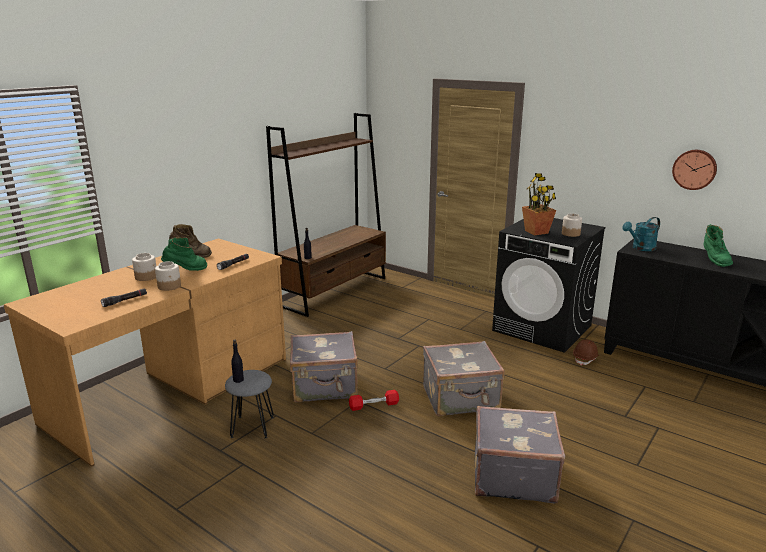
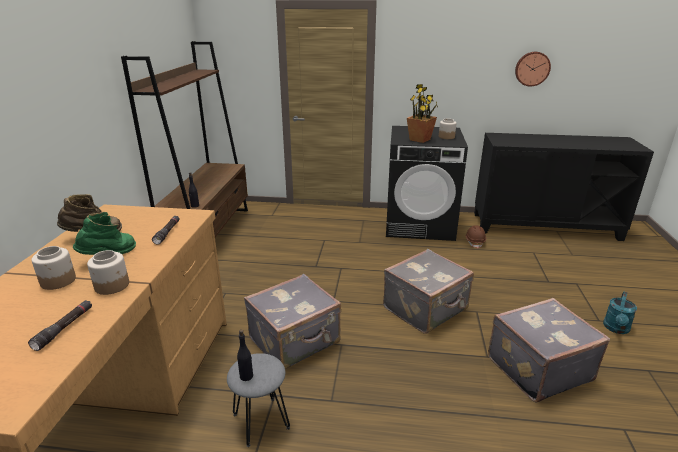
camera: 30 degrees left, 5 degrees up
red dumbbell [349,390,399,411] -> none
turquoise watering can [622,217,660,251] -> turquoise watering can moved to [603,291,637,334]
green boot [704,224,733,267] -> none

